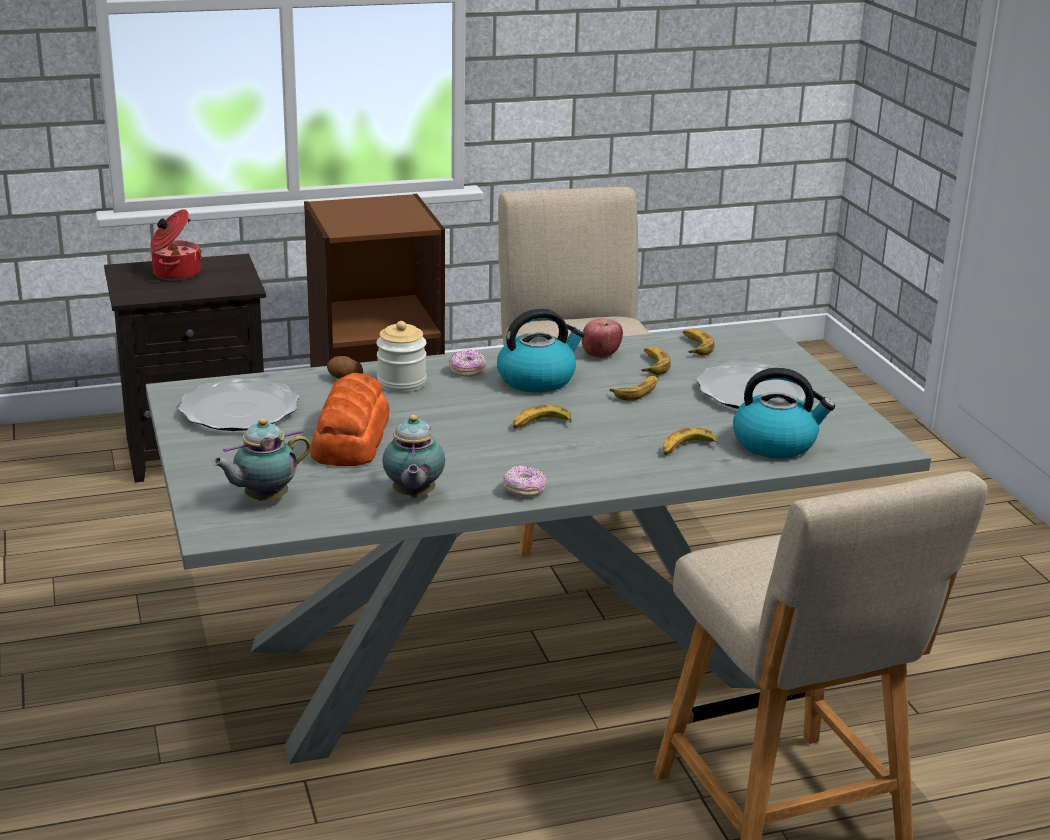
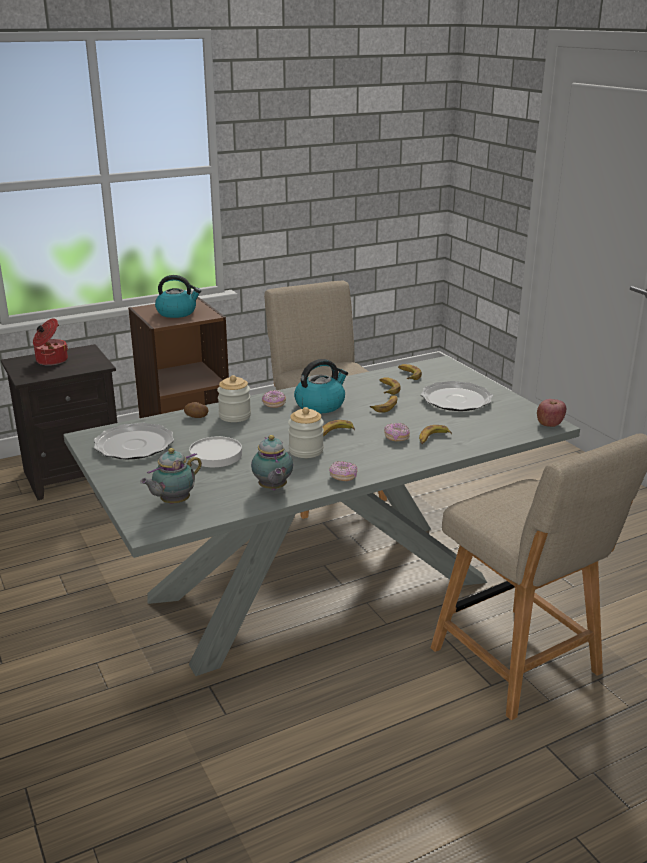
camera: 10 degrees left, 0 degrees up
bread [310,373,390,466] -> white plate [189,436,242,467]
apple [581,318,623,358] -> apple moved to [537,399,566,427]
kettle [733,368,835,458] -> kettle moved to [155,275,201,318]
none -> jar [288,407,324,458]
none -> donut [384,423,410,441]

